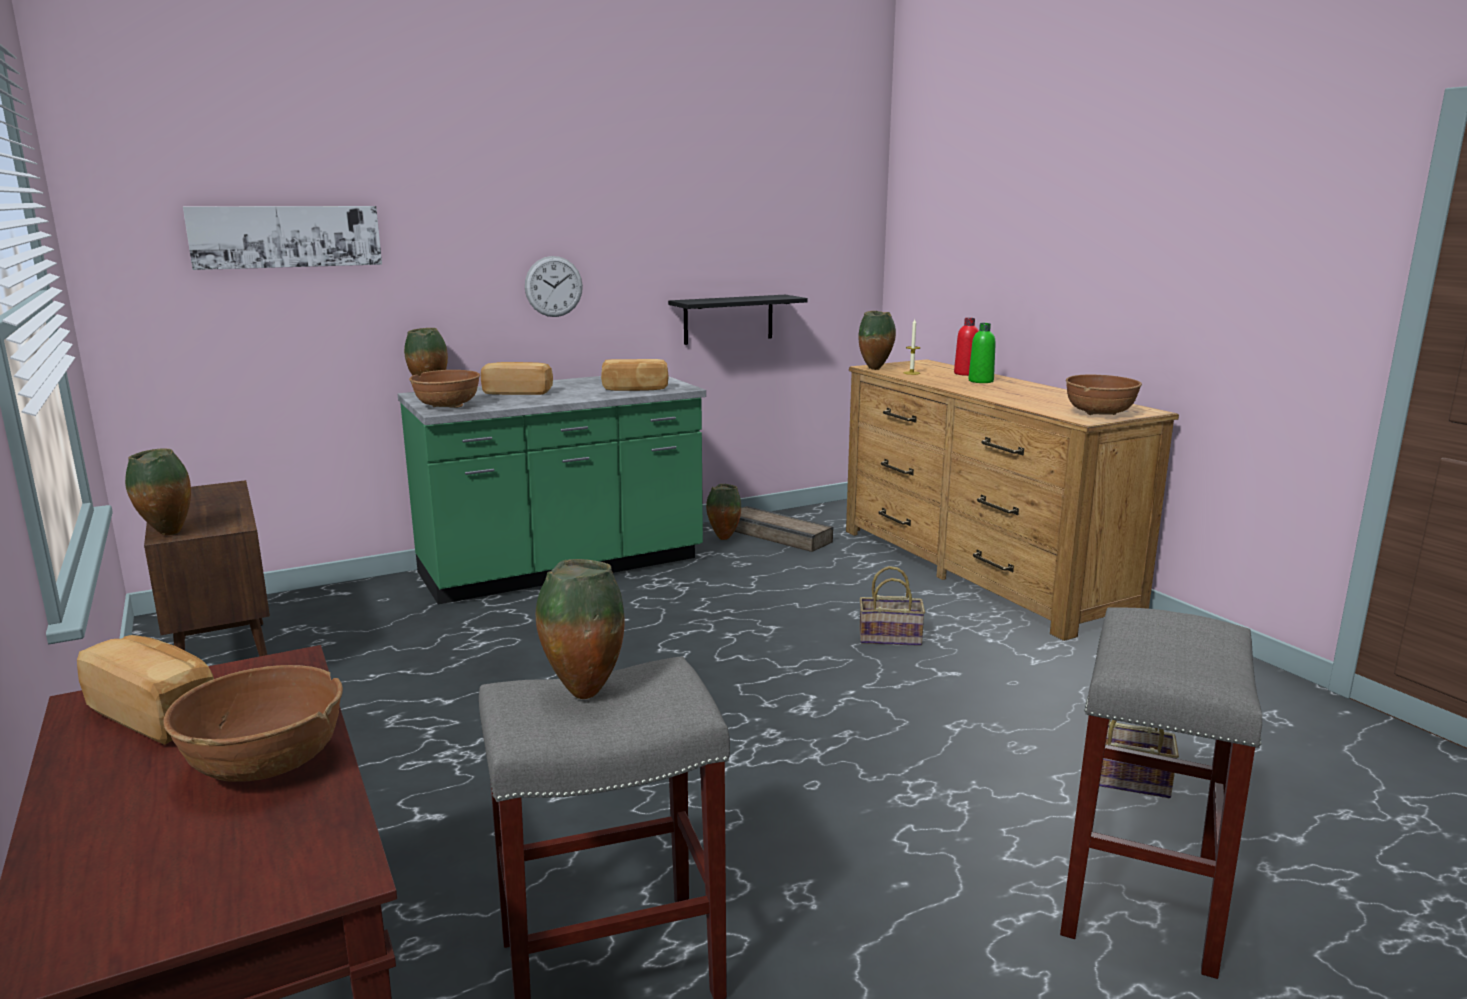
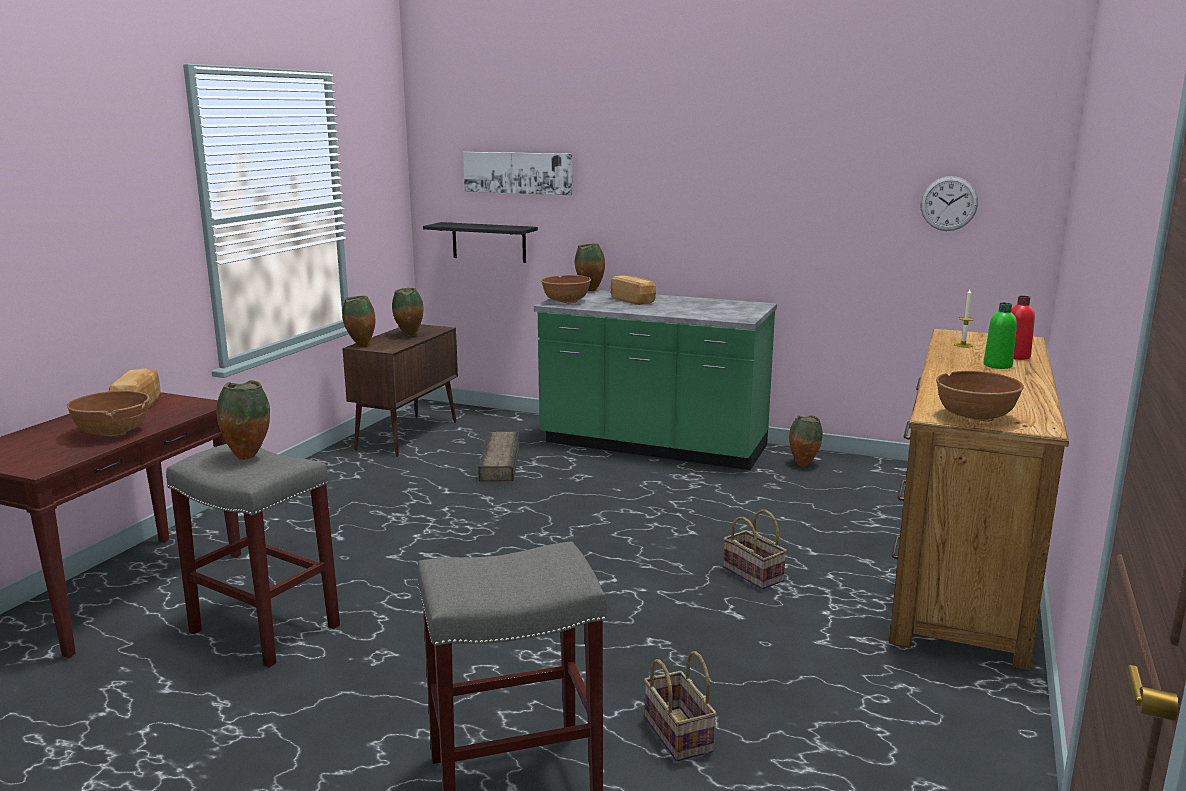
camera: 50 degrees right, 0 degrees up
wall clock [525,256,583,317] -> wall clock moved to [920,176,978,231]
bread [601,359,669,391] -> none
black shelf [668,295,808,345] -> black shelf moved to [423,222,538,263]
crate [734,506,833,552] -> crate moved to [478,432,520,481]
vase [858,311,896,370] -> vase moved to [392,288,423,337]

